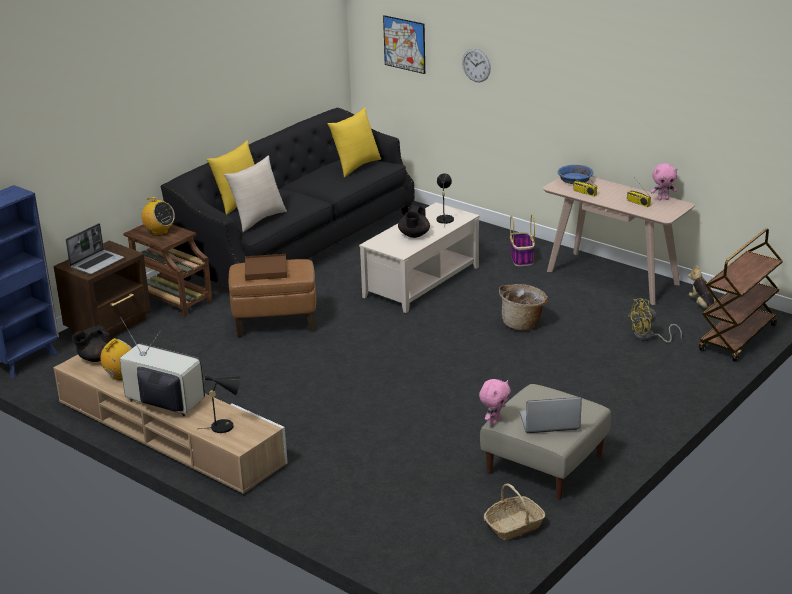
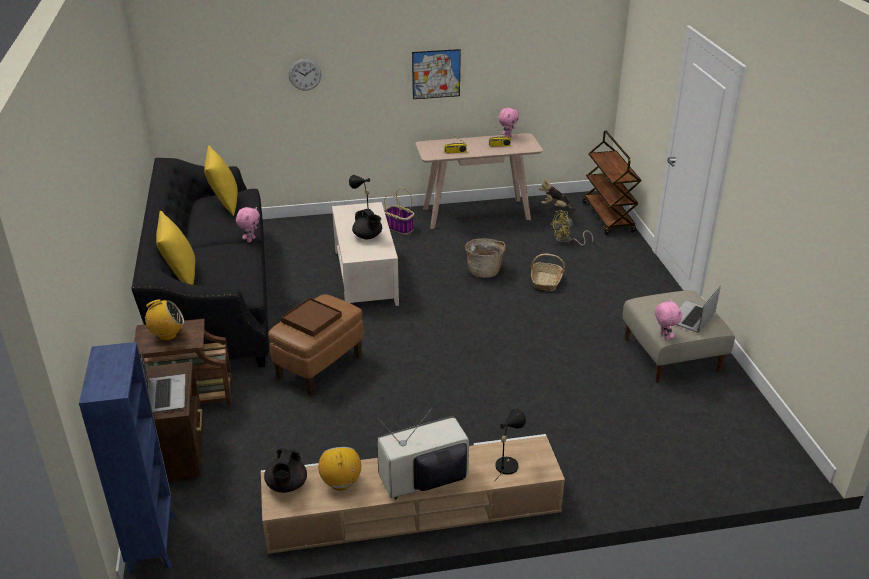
camera: 50 degrees left, 5 degrees up
beige pillow [224,155,287,232] -> none
picture [383,15,425,74] -> picture moved to [412,49,461,99]
basket [484,483,545,540] -> basket moved to [531,253,565,291]
blue bowl [558,165,593,184] -> none
yellow fan [628,298,682,343] -> yellow fan turned 45 degrees clockwise [550,210,593,246]
none -> pink plush toy [236,207,260,243]

